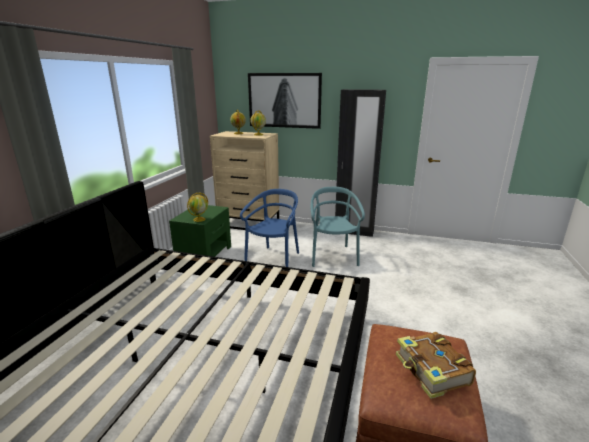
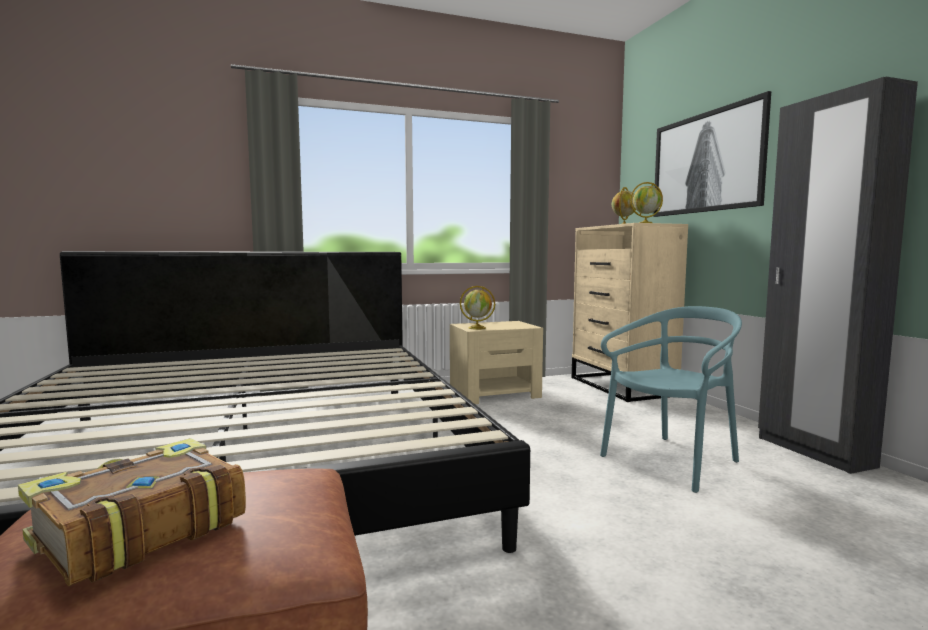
camera: 55 degrees right, 15 degrees down
green nightstand [169,205,231,257] -> beige nightstand [450,321,543,404]
blue chair [240,189,299,267] -> none

